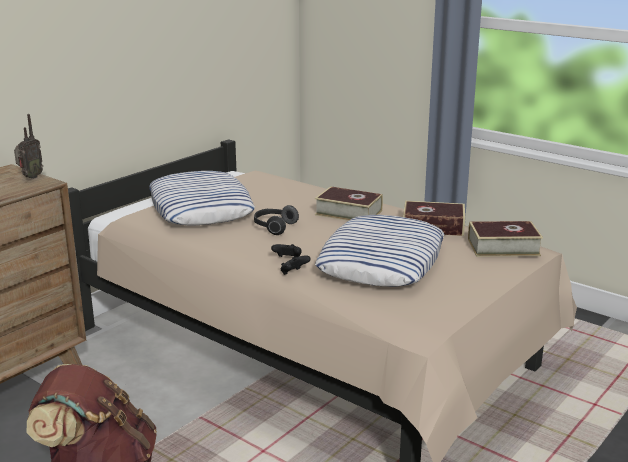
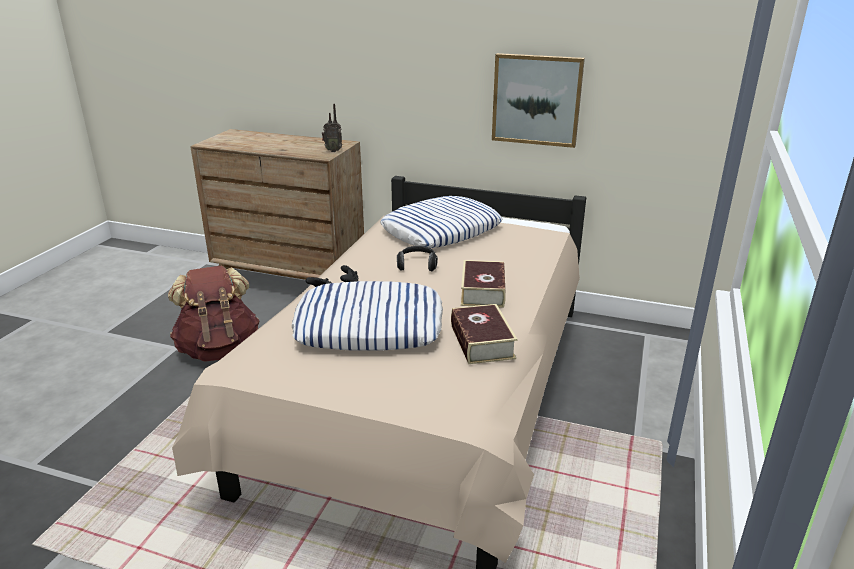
camera: 70 degrees right, 5 degrees up
book [468,221,543,257] -> none
none -> picture [492,53,585,148]

